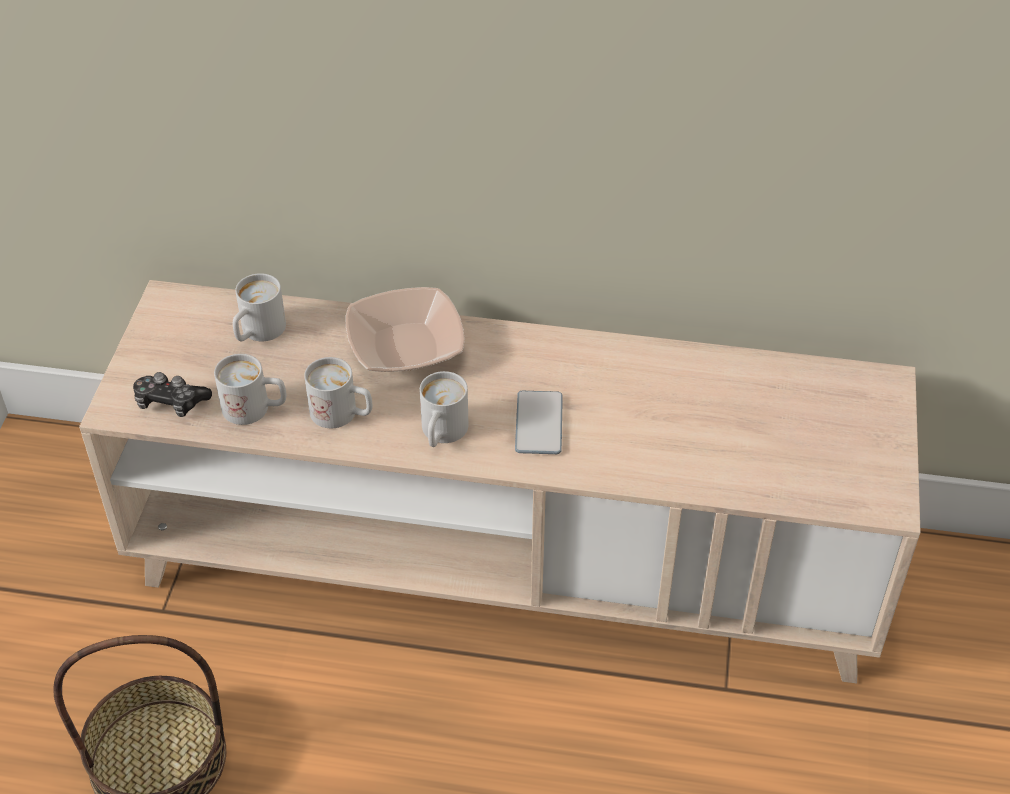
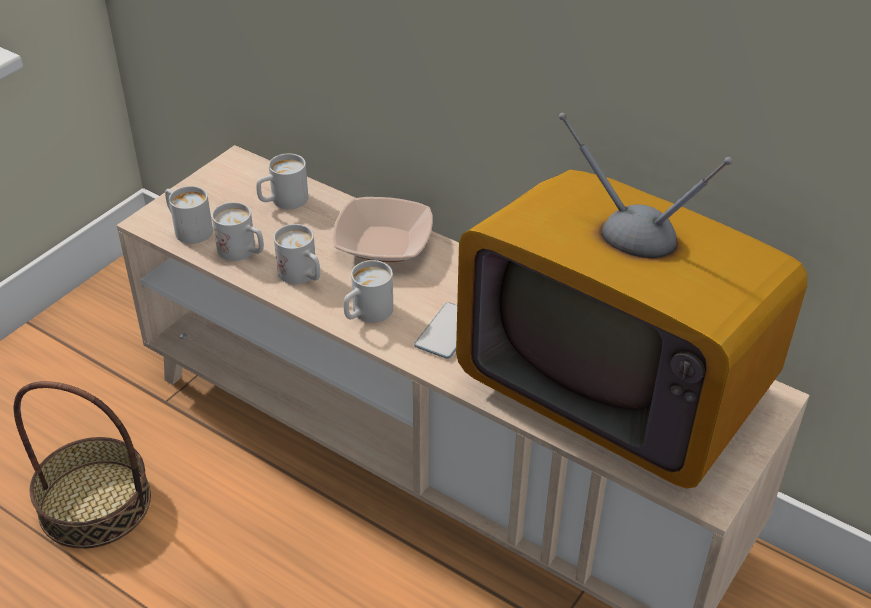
camera: 25 degrees right, 5 degrees down
game controller [133,372,212,417] -> white mug [165,186,213,244]
none -> television [456,113,807,489]

